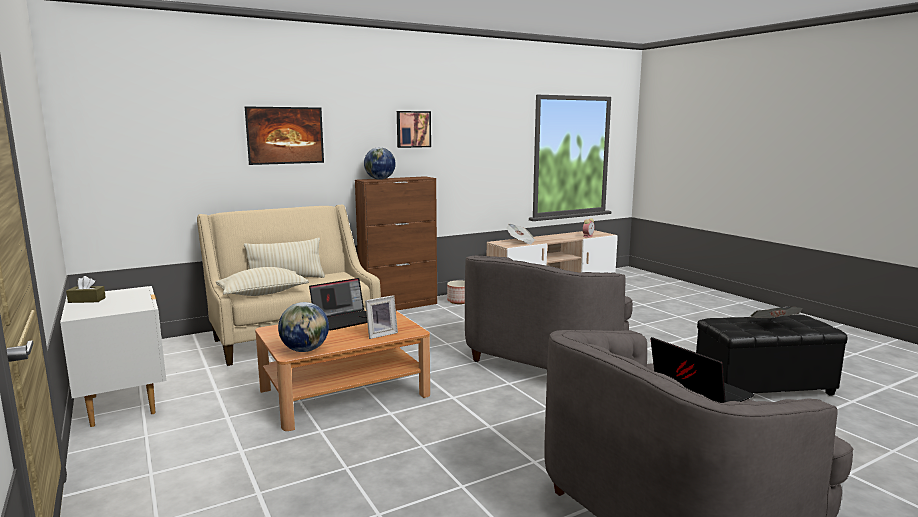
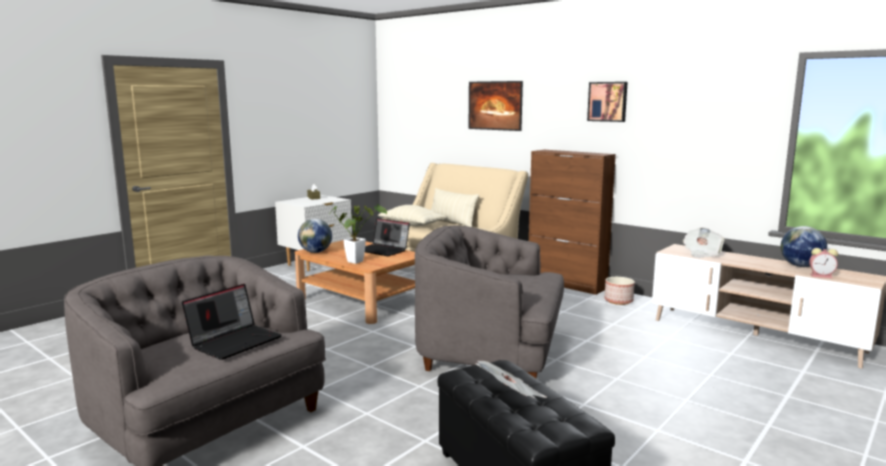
camera: 70 degrees right, 0 degrees up
globe [364,147,396,180] -> globe moved to [781,226,827,267]
picture frame [365,295,398,339] -> potted plant [329,204,387,264]

